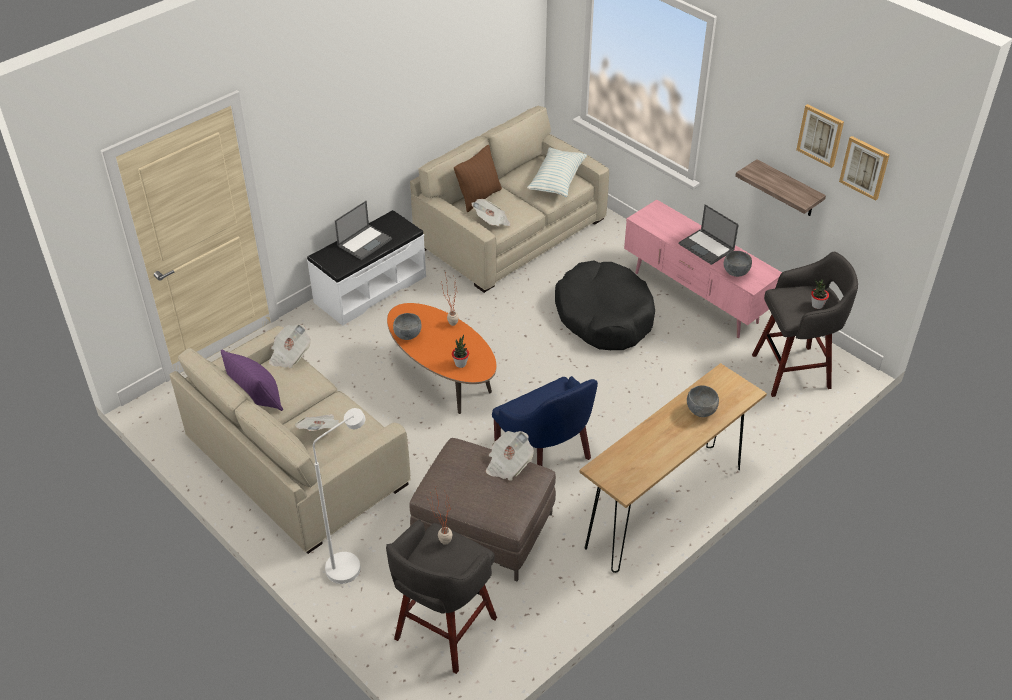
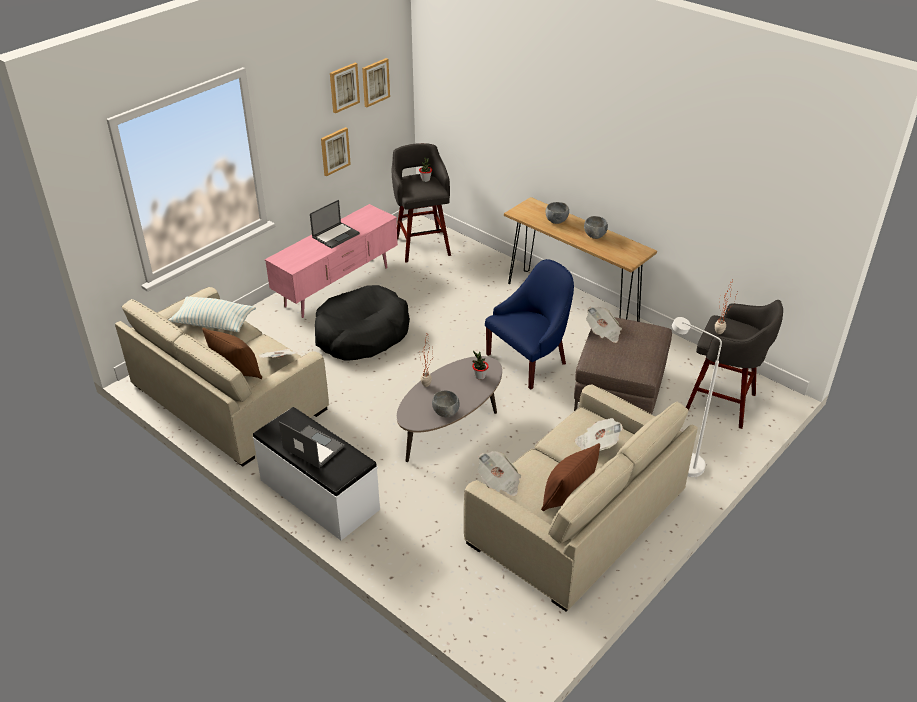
camera: 95 degrees left, 5 degrees down
purple pillow [221,350,283,411] -> brown pillow [541,443,600,511]
orange coffee table [387,303,496,414] -> grey coffee table [397,356,502,462]
grey bowl [723,251,752,277] -> grey bowl moved to [584,216,608,239]
shelf [735,159,826,216] -> picture [321,127,351,176]

